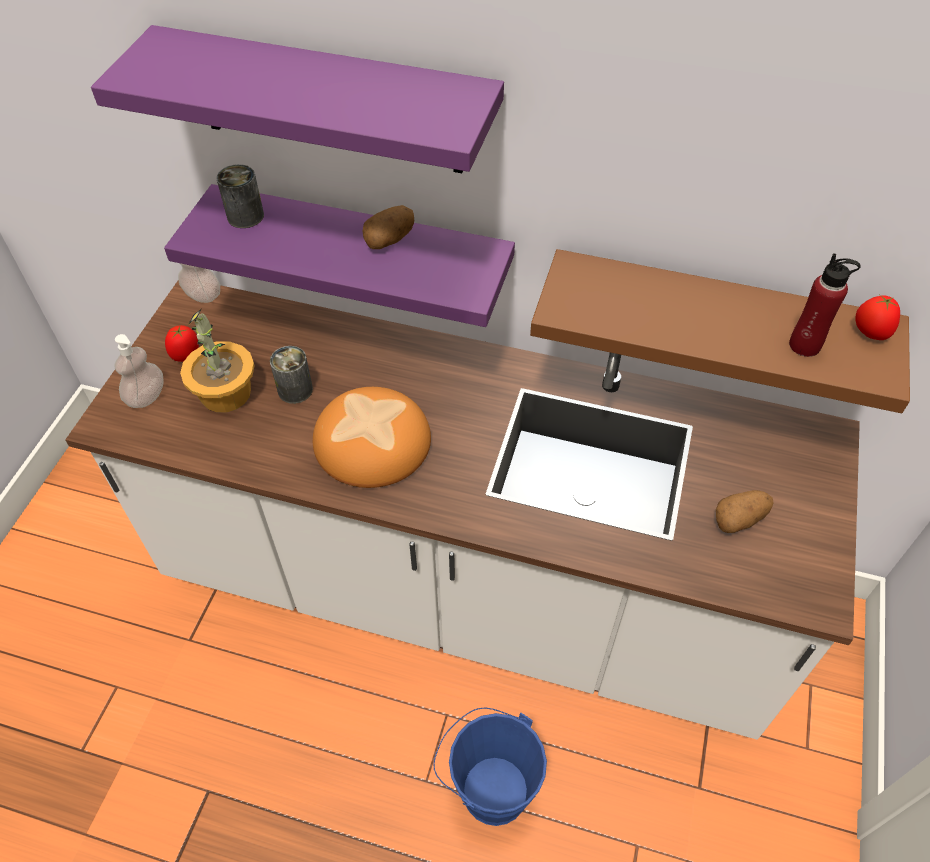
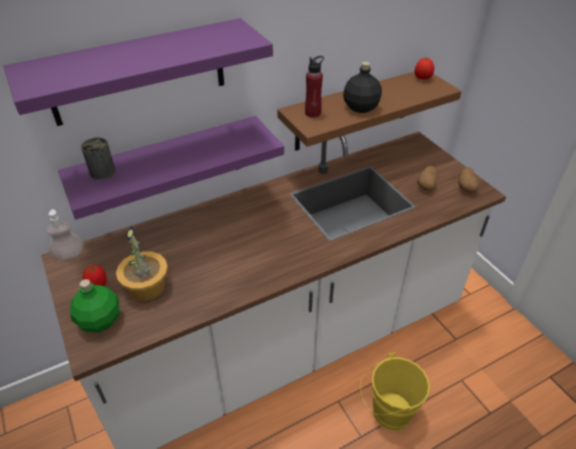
camera: 45 degrees left, 10 degrees down
soap dispenser [114,334,164,408] -> green bottle [70,279,119,332]
can [270,346,313,404] -> none
bread [313,387,431,488] -> none
potato [362,205,414,249] -> potato moved to [458,167,478,193]
blue bucket [433,707,547,826] -> yellow bucket [360,353,430,431]
red bottle [789,253,861,357] -> red bottle moved to [305,56,324,118]
none -> black bottle [343,62,382,113]

